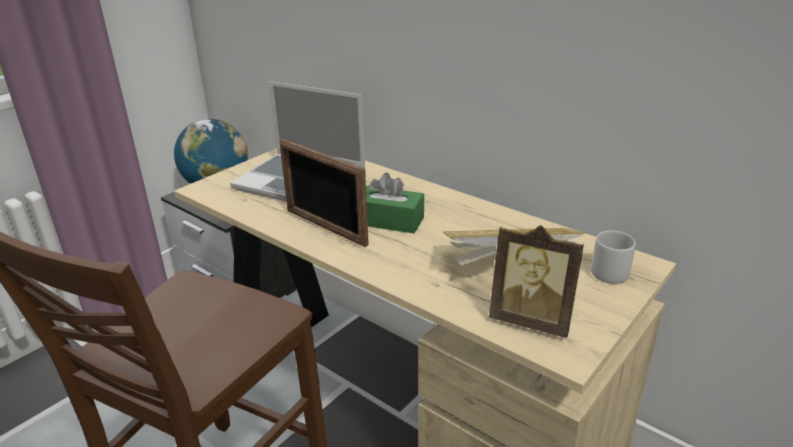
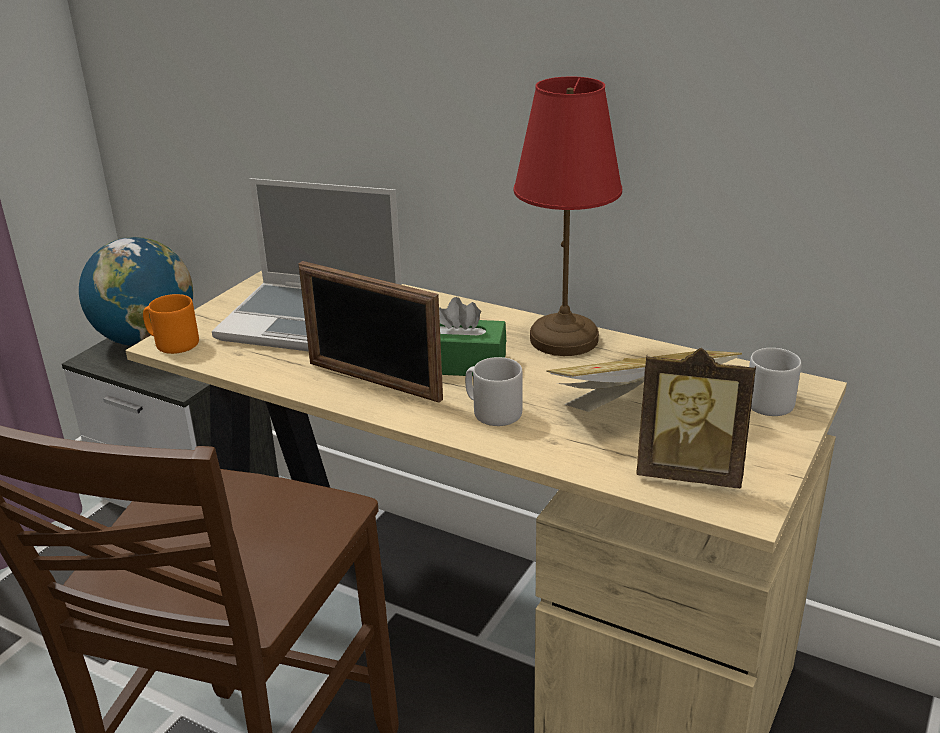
camera: 10 degrees left, 0 degrees up
none -> orange mug [143,294,199,354]
none -> grey mug [465,357,523,426]
none -> red table lamp [514,77,622,356]

